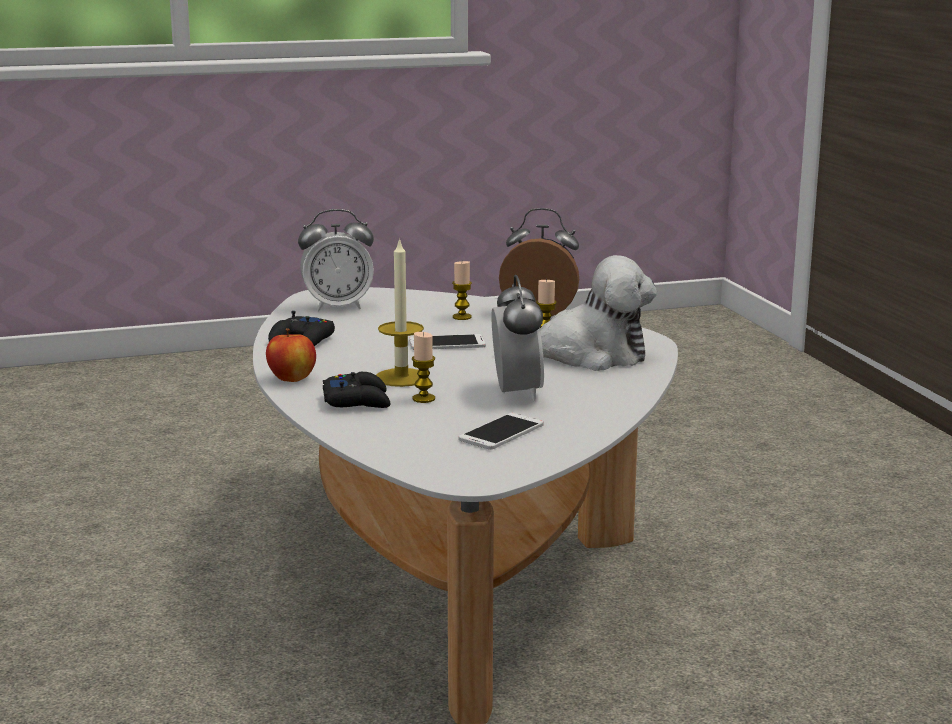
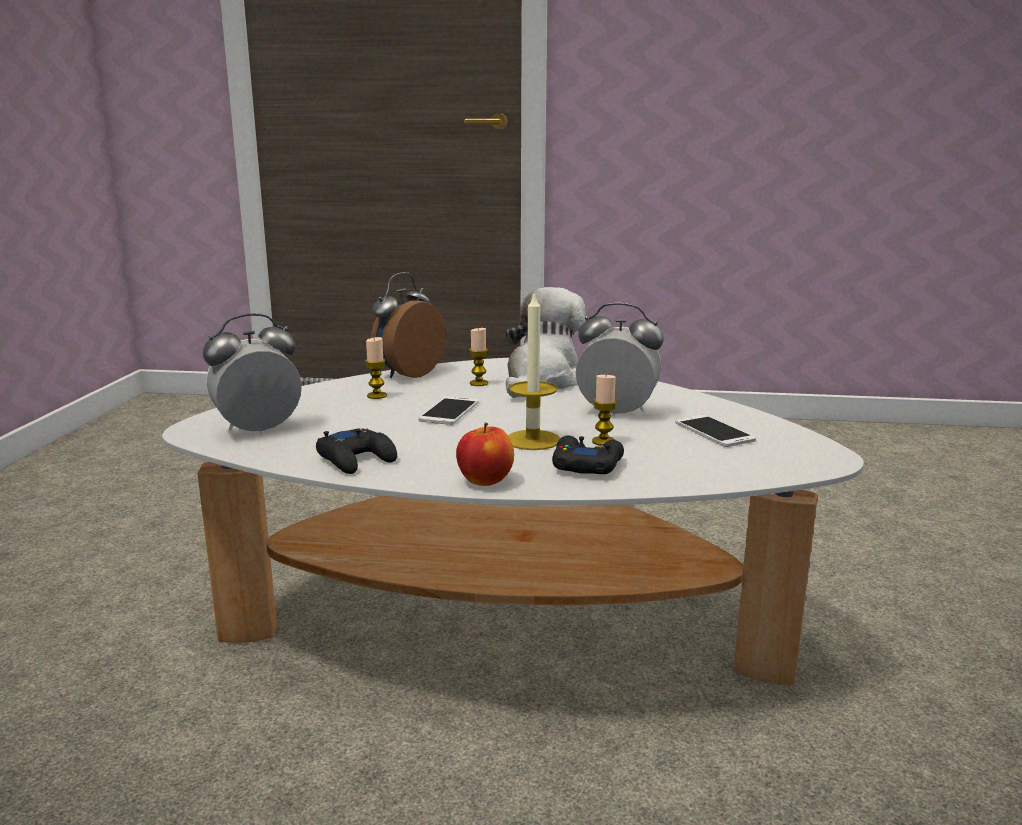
camera: 65 degrees left, 0 degrees up
alarm clock [298,209,374,312] -> alarm clock turned 135 degrees counterclockwise [203,313,302,434]

